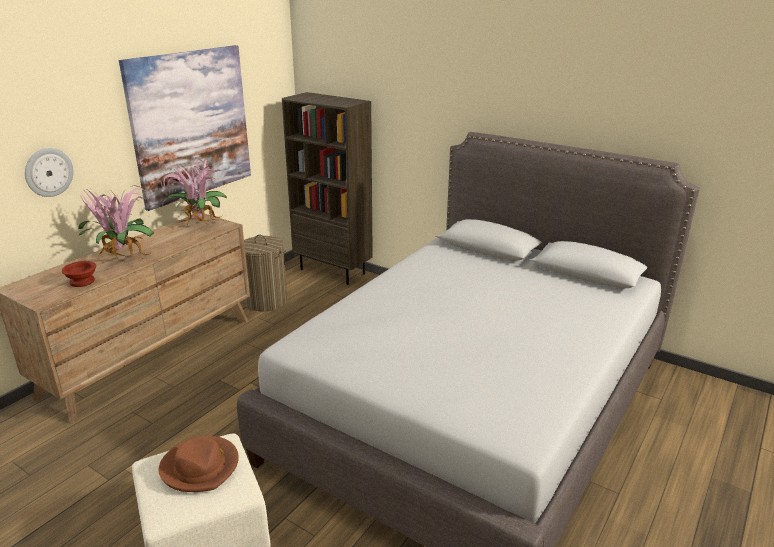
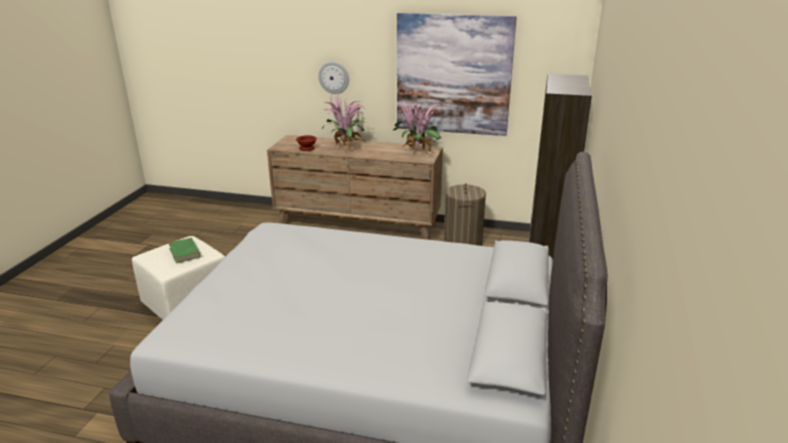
camera: 70 degrees right, 0 degrees up
brown hat [159,436,239,492] -> green book [168,238,200,263]

